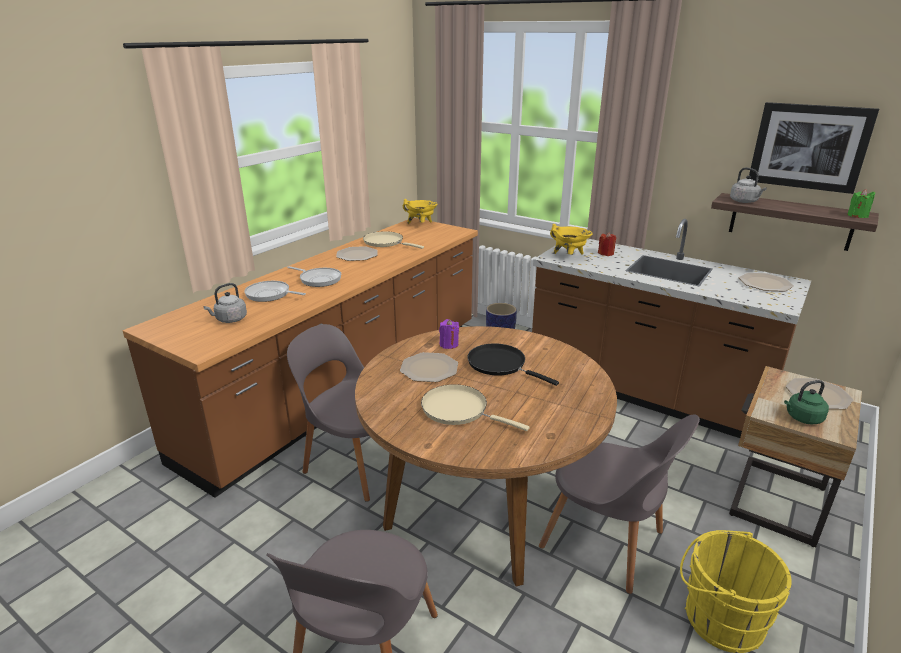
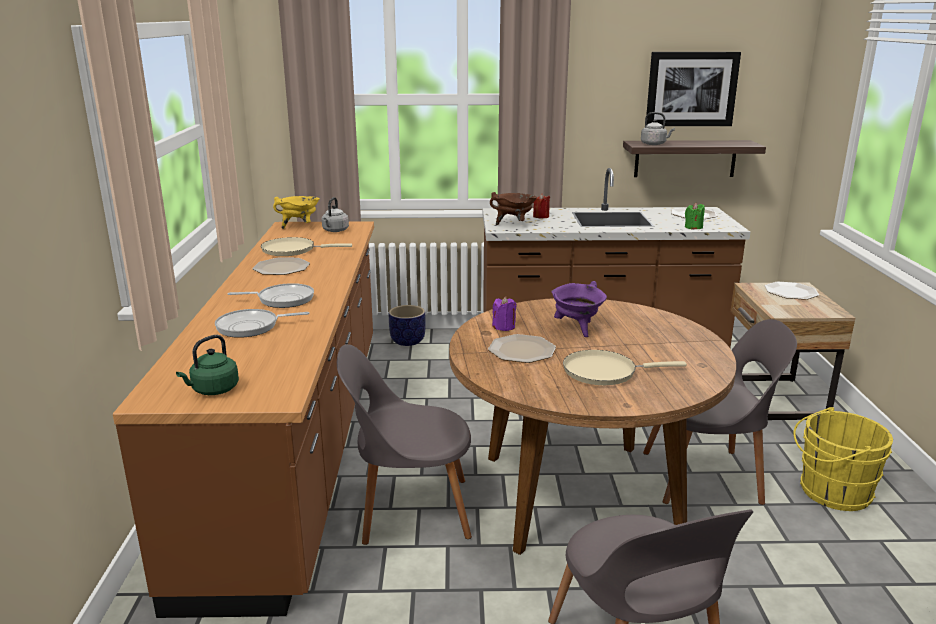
camera: 35 degrees left, 5 degrees down
grey kettle [203,283,247,323] -> grey kettle moved to [322,197,349,232]
black frying pan [468,343,559,386] -> purple cooking pot [551,281,607,337]
yellow cooking pot [550,224,592,255] -> brown cooking pot [490,192,537,225]
green kettle [784,380,829,424] -> green kettle moved to [176,335,239,395]
green candle [847,189,875,218] -> green candle moved to [685,203,705,229]

